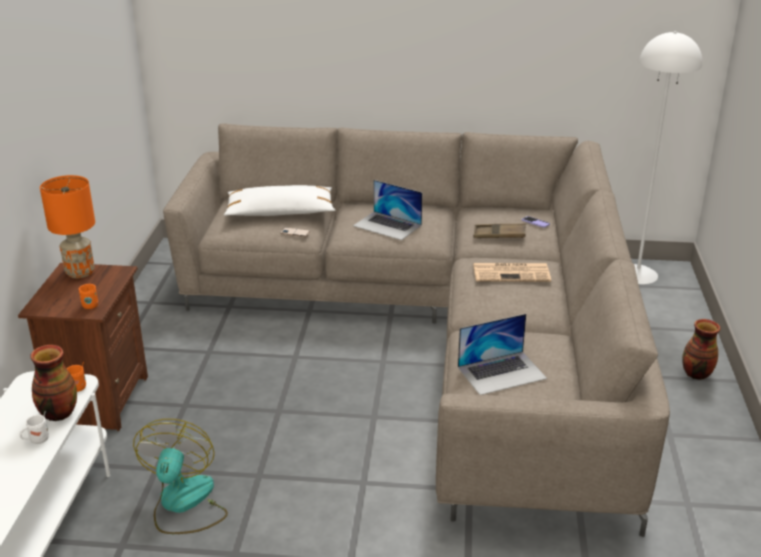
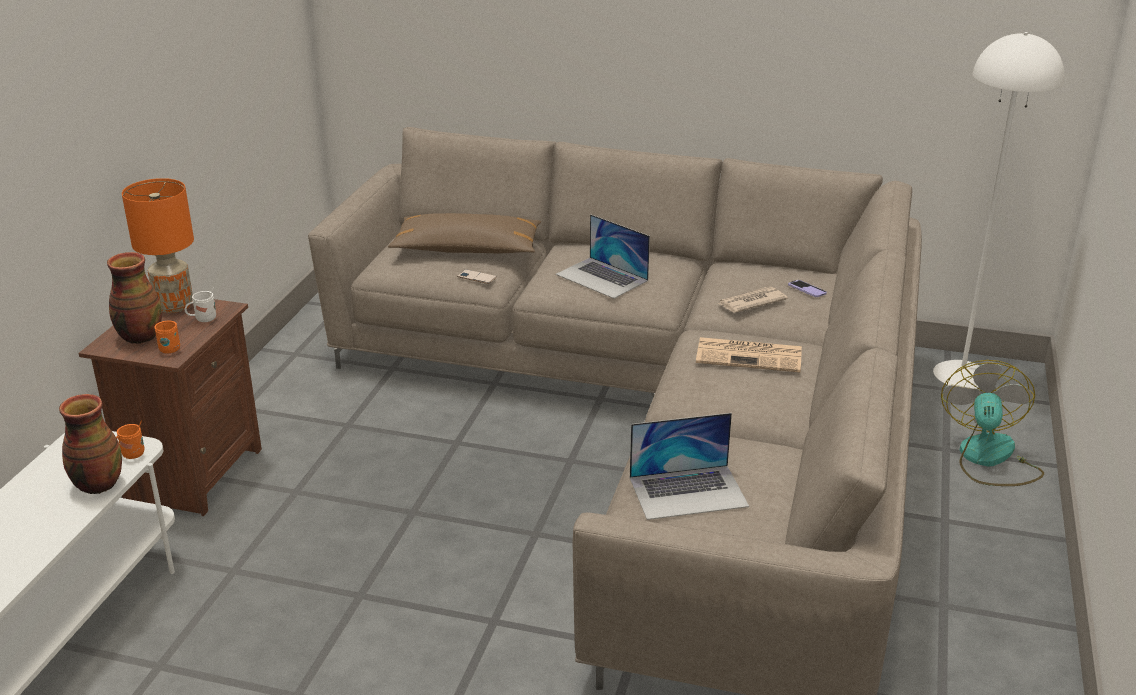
camera: 10 degrees right, 0 degrees up
white mug [20,411,49,444] -> white mug moved to [185,287,216,322]
fan [133,419,228,534] -> fan moved to [941,360,1044,486]
white pillow [224,185,335,216] -> brown pillow [388,213,541,253]
brown tray [474,223,526,238] -> newspaper [718,287,788,313]
vase [682,319,721,380] -> vase moved to [107,252,162,344]

